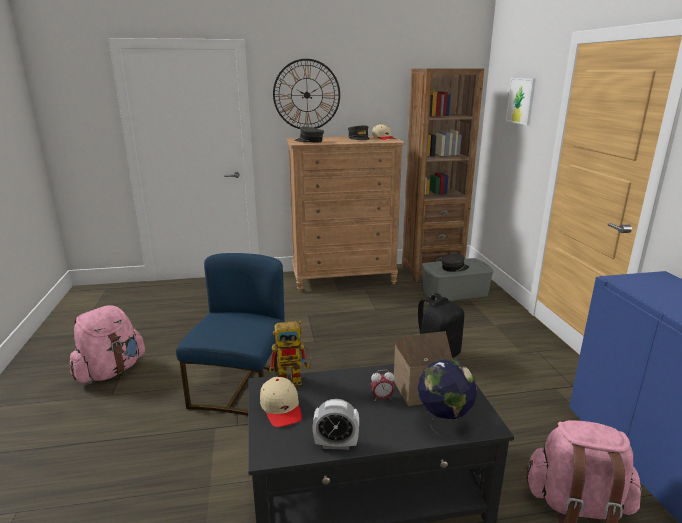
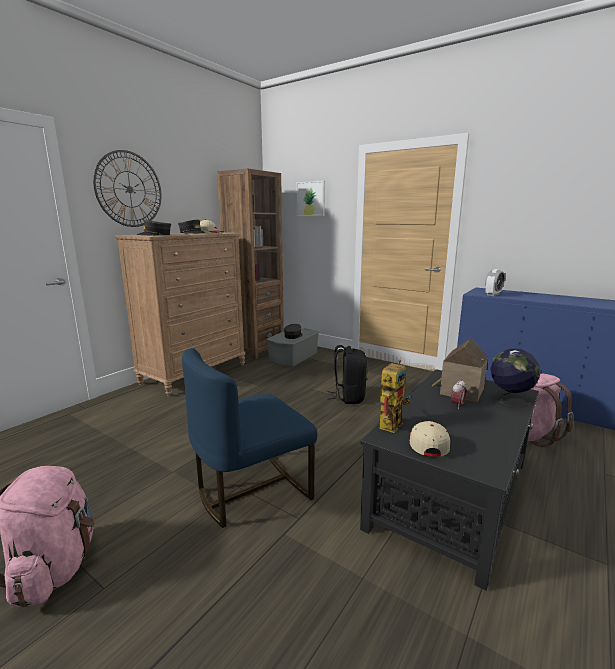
camera: 45 degrees left, 5 degrees down
blue chair [176,253,284,416] -> blue chair turned 90 degrees counterclockwise [182,348,317,528]
beige cap [260,377,302,427] -> beige cap turned 105 degrees counterclockwise [410,421,450,457]
alarm clock [312,399,359,450] -> alarm clock moved to [485,269,505,296]

